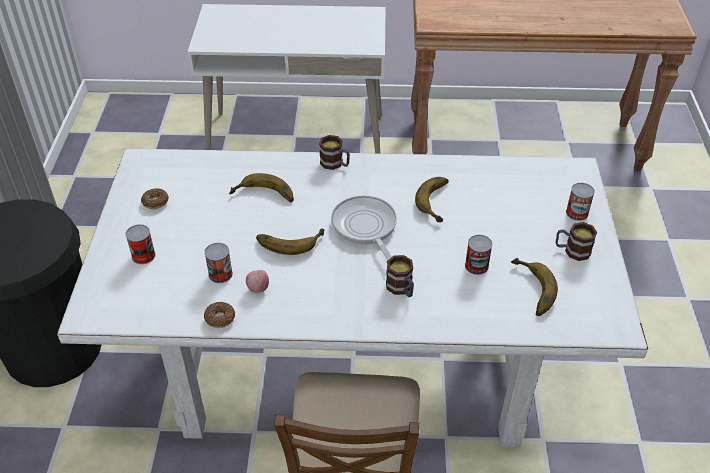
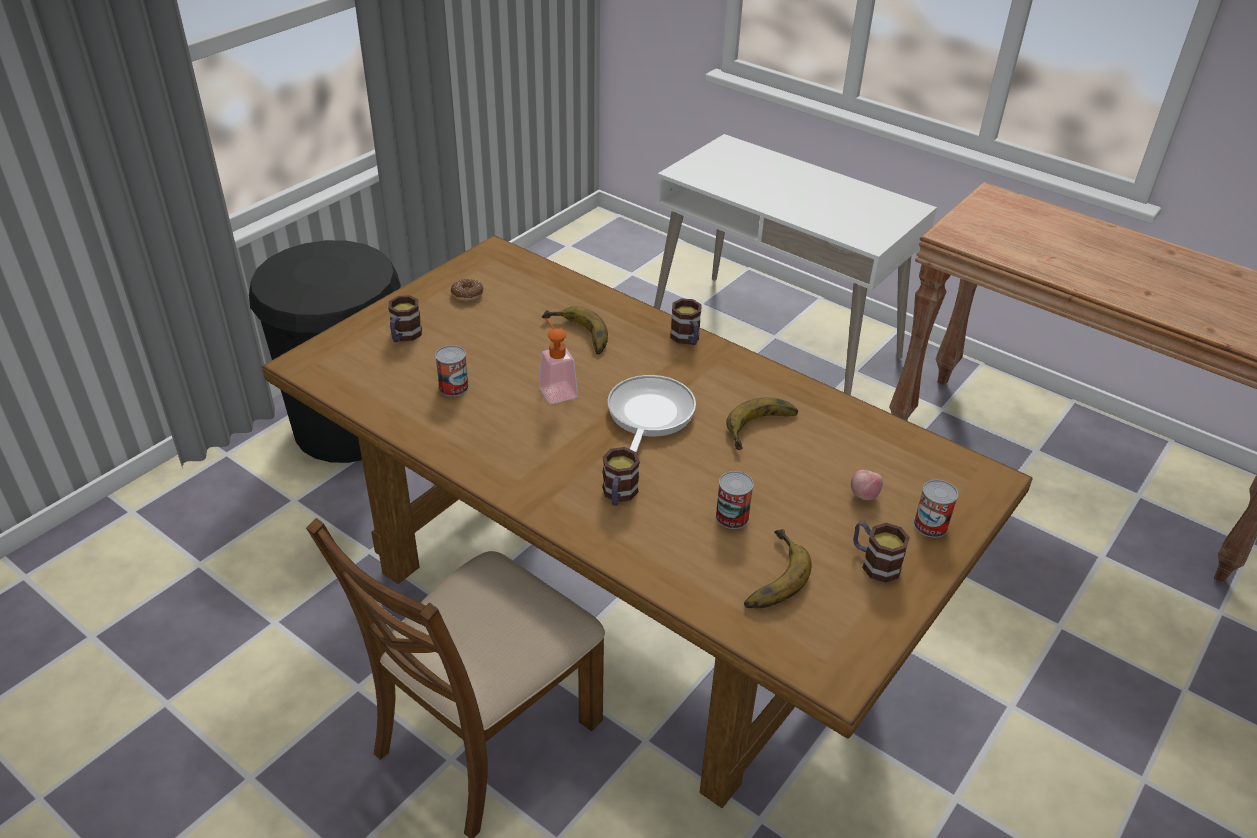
camera: 35 degrees right, 5 degrees down
white dining table [57,148,648,448] -> brown dining table [262,235,1032,808]
can [125,224,156,264] -> mug [388,295,422,342]
donut [204,302,235,328] -> none
apple [246,270,269,293] -> apple moved to [851,470,883,500]
banana [256,228,324,255] -> soap dispenser [539,318,578,404]

